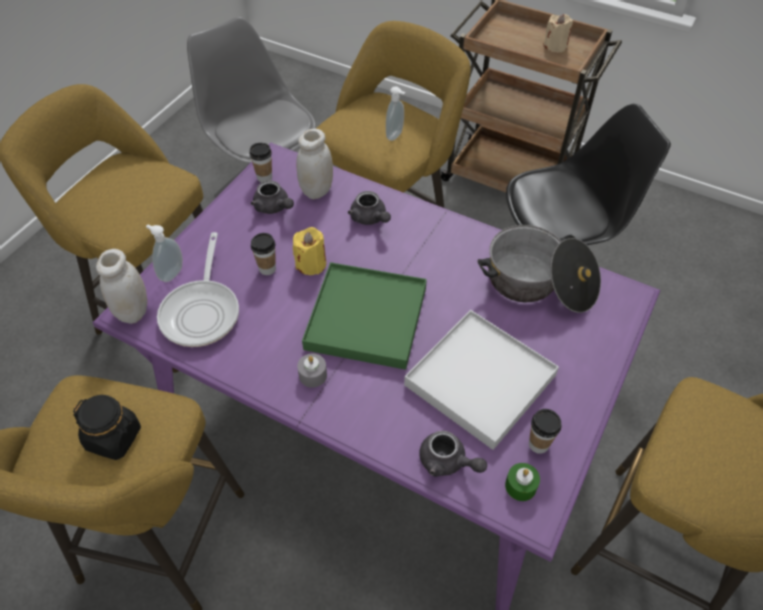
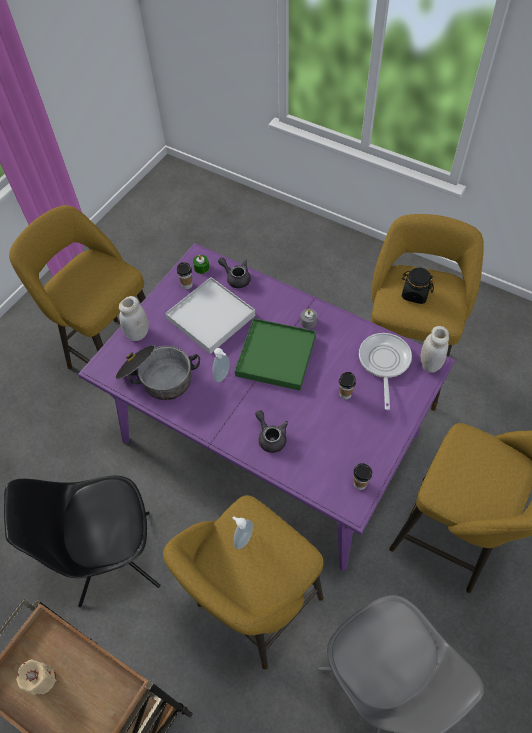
camera: 175 degrees left, 5 degrees up
soap dispenser [146,225,183,282] -> soap dispenser moved to [213,348,229,382]
grey teapot [251,180,294,214] -> none
yellow candle [293,227,326,275] -> none
white jar [297,129,333,199] -> white jar moved to [119,296,149,341]

